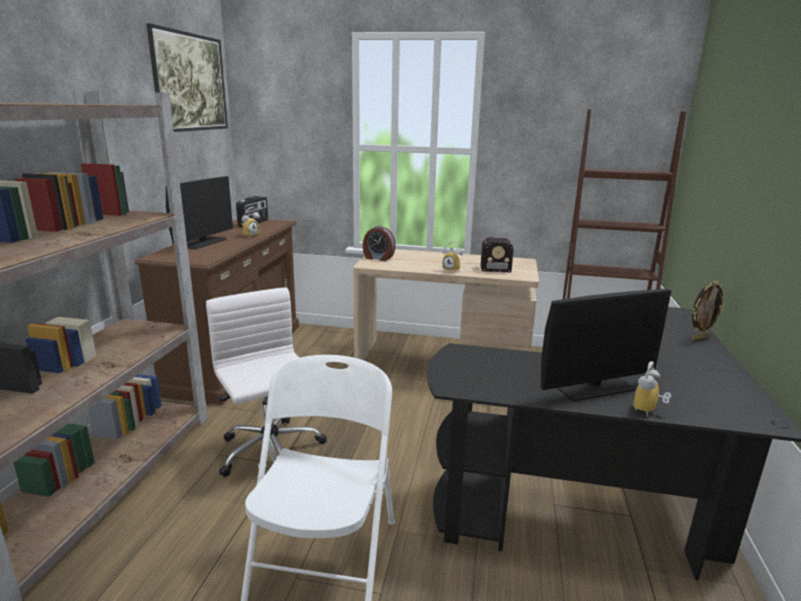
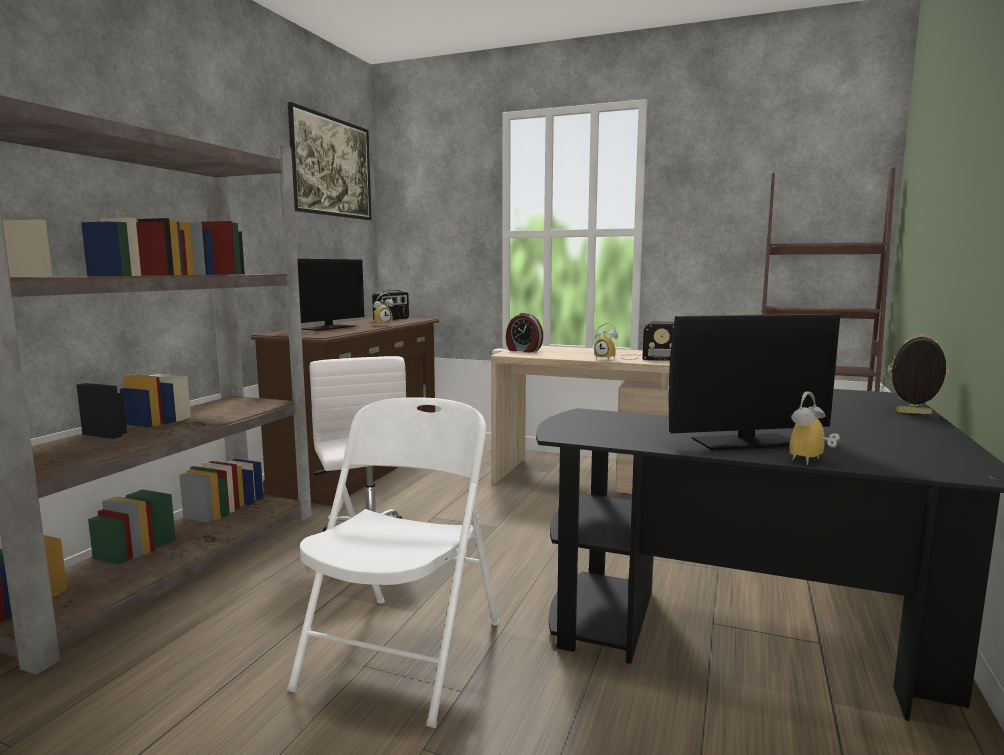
camera: 10 degrees right, 10 degrees down
picture frame [692,281,725,340] -> picture frame turned 150 degrees counterclockwise [887,334,949,415]

